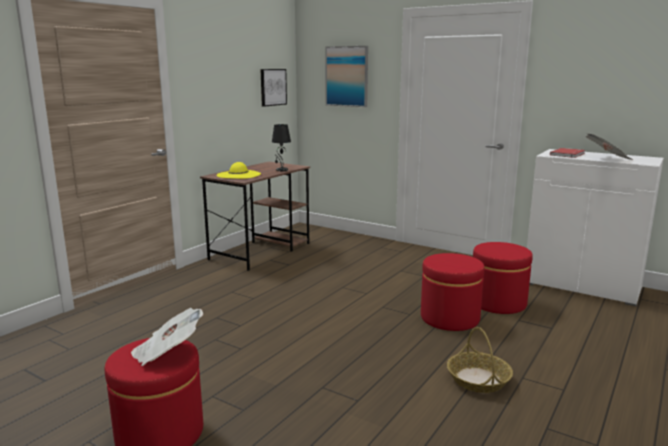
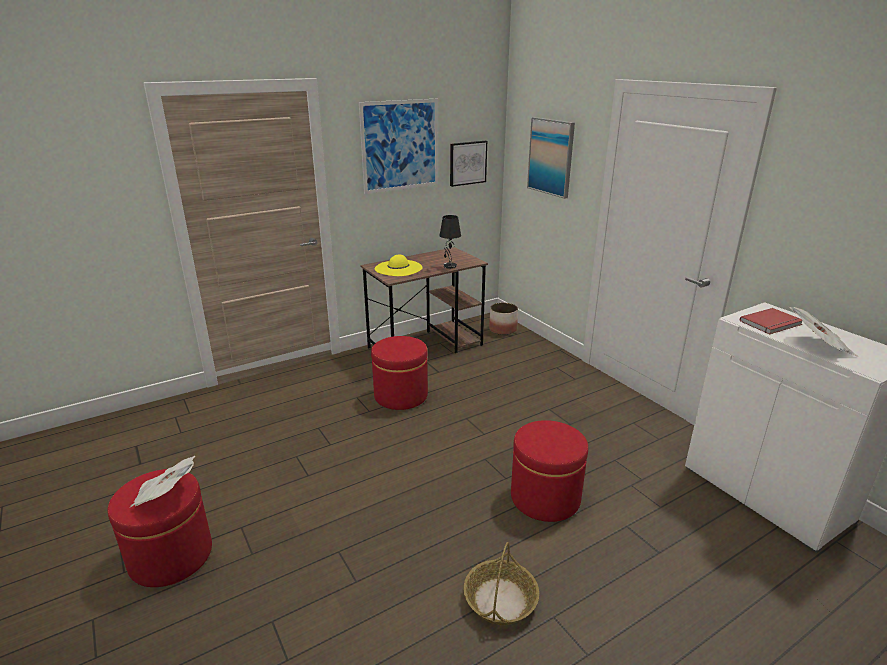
camera: 25 degrees right, 10 degrees up
red ottoman [473,242,533,314] -> red ottoman moved to [371,336,428,410]
none -> picture [359,99,438,194]
none -> planter [489,302,518,335]

